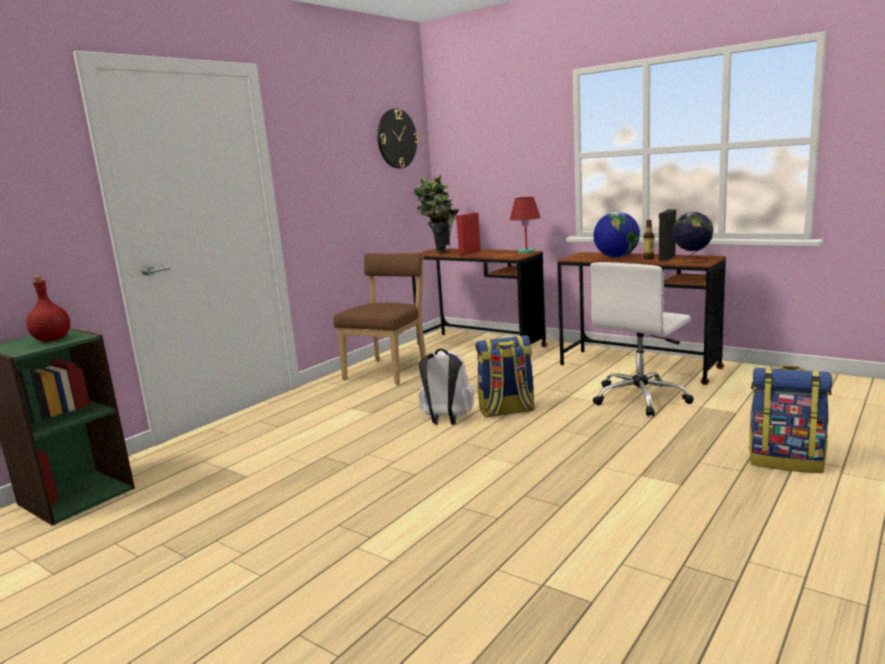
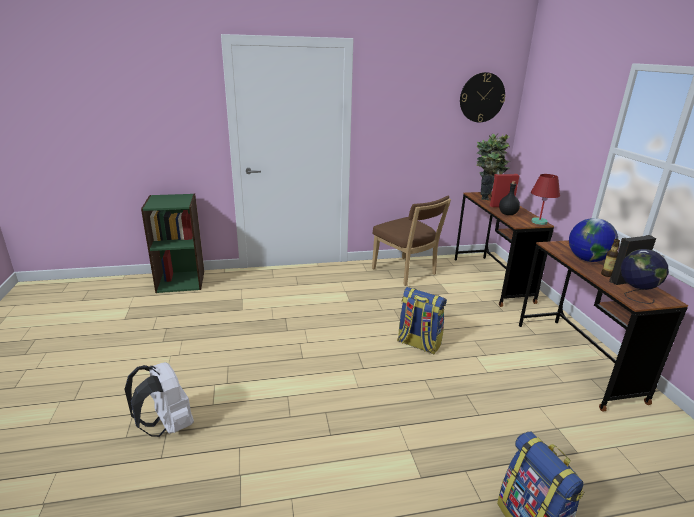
camera: 40 degrees right, 10 degrees up
red bottle [26,276,70,341] -> none
brown chair [333,253,426,385] -> brown chair turned 75 degrees clockwise [372,196,451,286]
white backpack [419,348,474,425] -> white backpack moved to [124,362,194,437]
white office chair [590,262,694,416] -> none
none -> black bottle [499,181,520,215]

